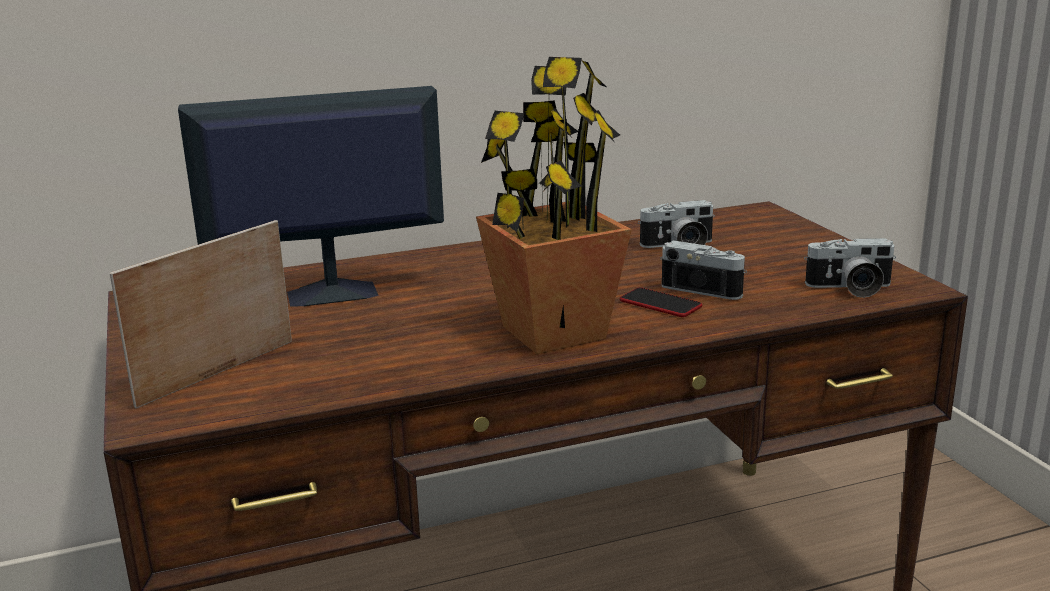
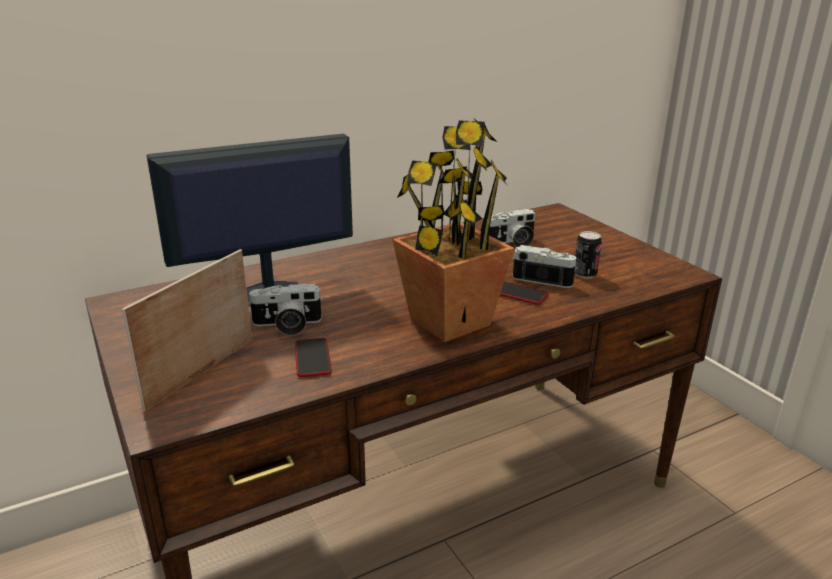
camera: 10 degrees left, 5 degrees up
camera [804,238,896,298] -> camera moved to [248,283,323,335]
none -> phone [295,338,332,377]
none -> can [575,231,602,279]

